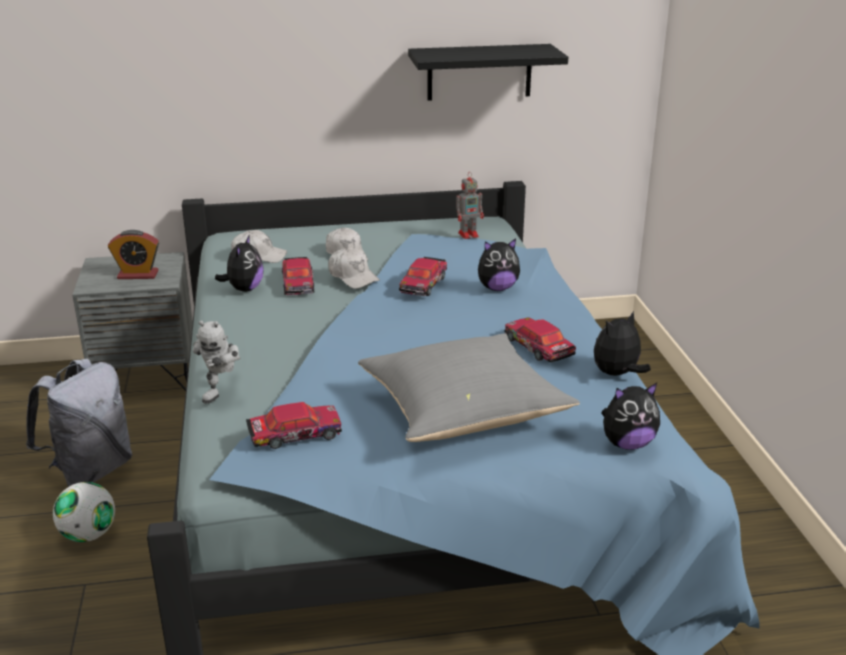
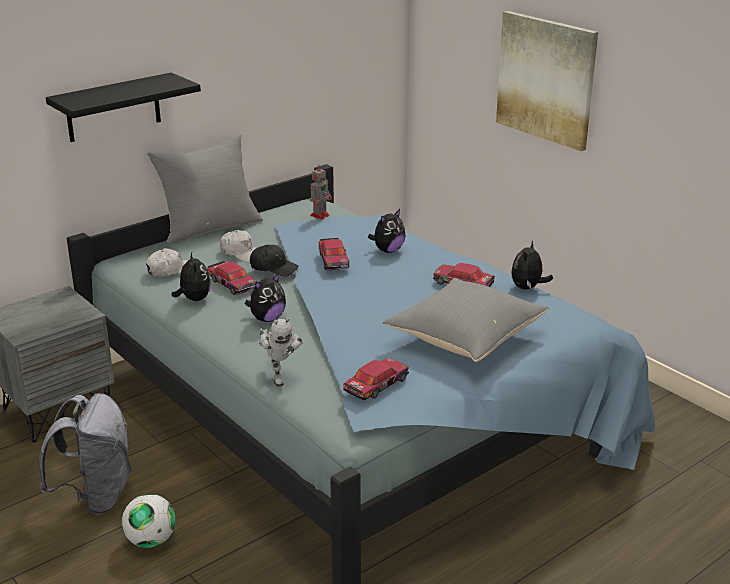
camera: 30 degrees left, 0 degrees up
alarm clock [108,230,159,279] -> none
white cap [328,248,380,289] -> black cap [250,245,299,277]
black shelf [408,44,568,101] -> black shelf moved to [46,73,201,142]
plush toy [601,383,660,450] -> plush toy moved to [245,273,286,322]
none -> grey pillow [147,134,263,243]
none -> picture [496,11,598,151]

